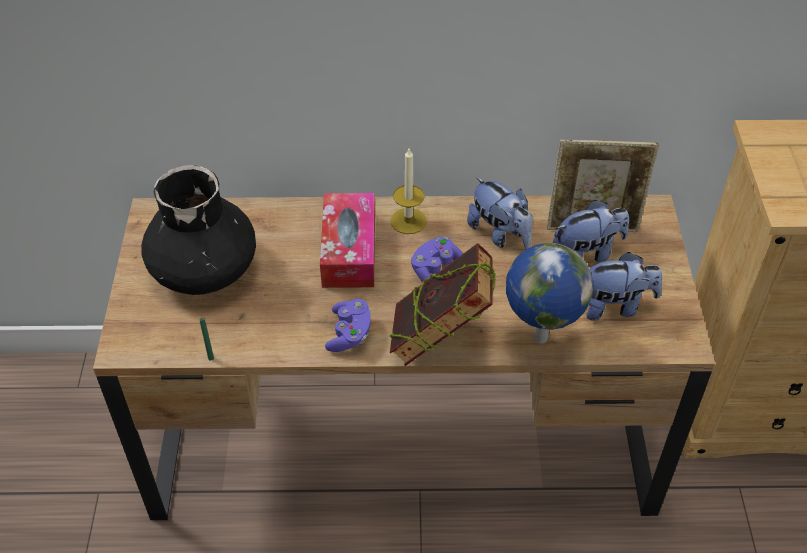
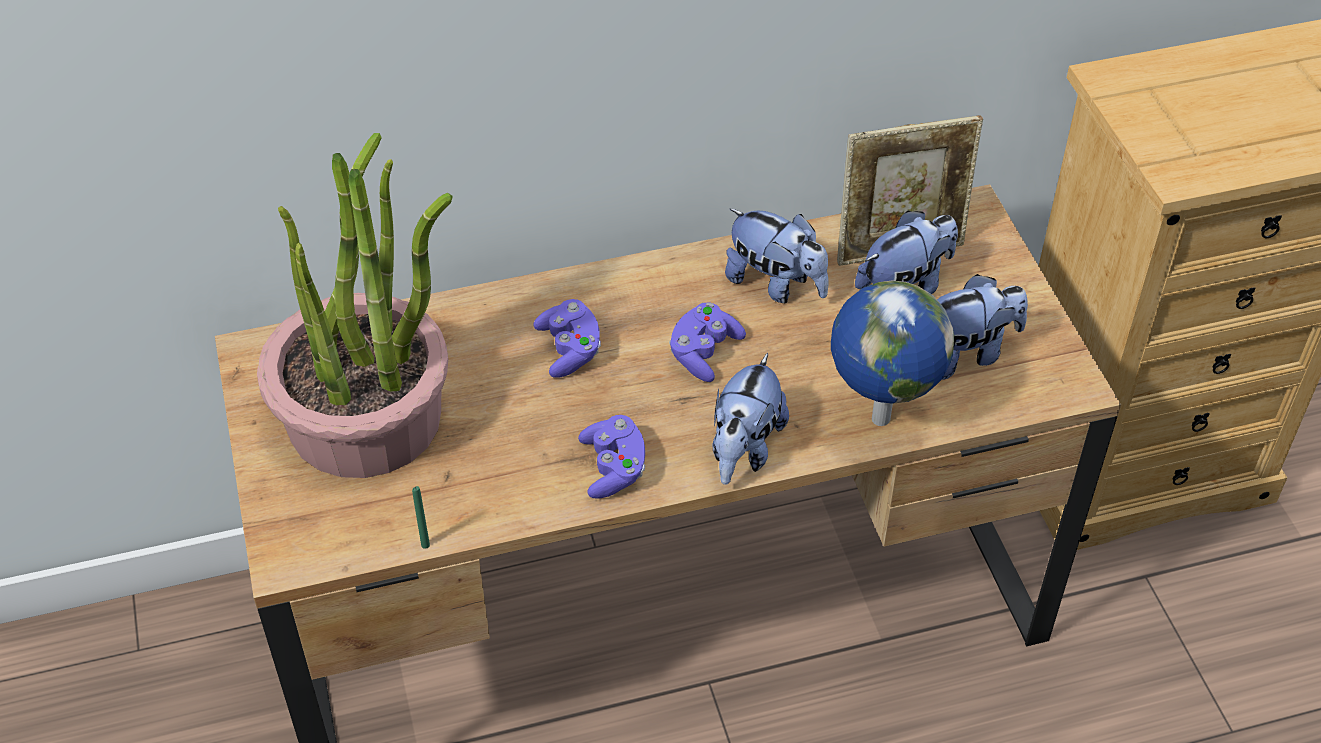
camera: 15 degrees left, 0 degrees up
black vase [141,165,256,295] -> potted plant [257,133,453,478]
tissue box [320,193,375,288] -> purple game controller [533,299,601,378]
book [388,243,496,366] -> plush toy [712,353,789,485]
candle [391,149,427,234] -> none

